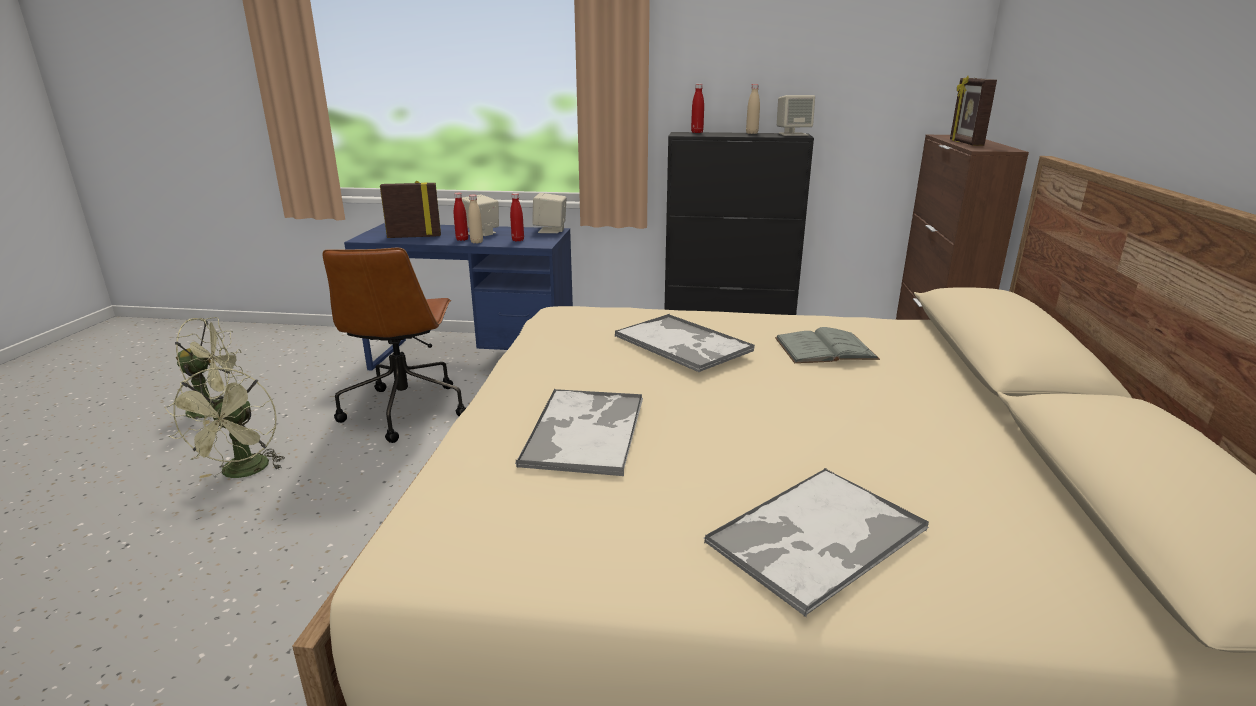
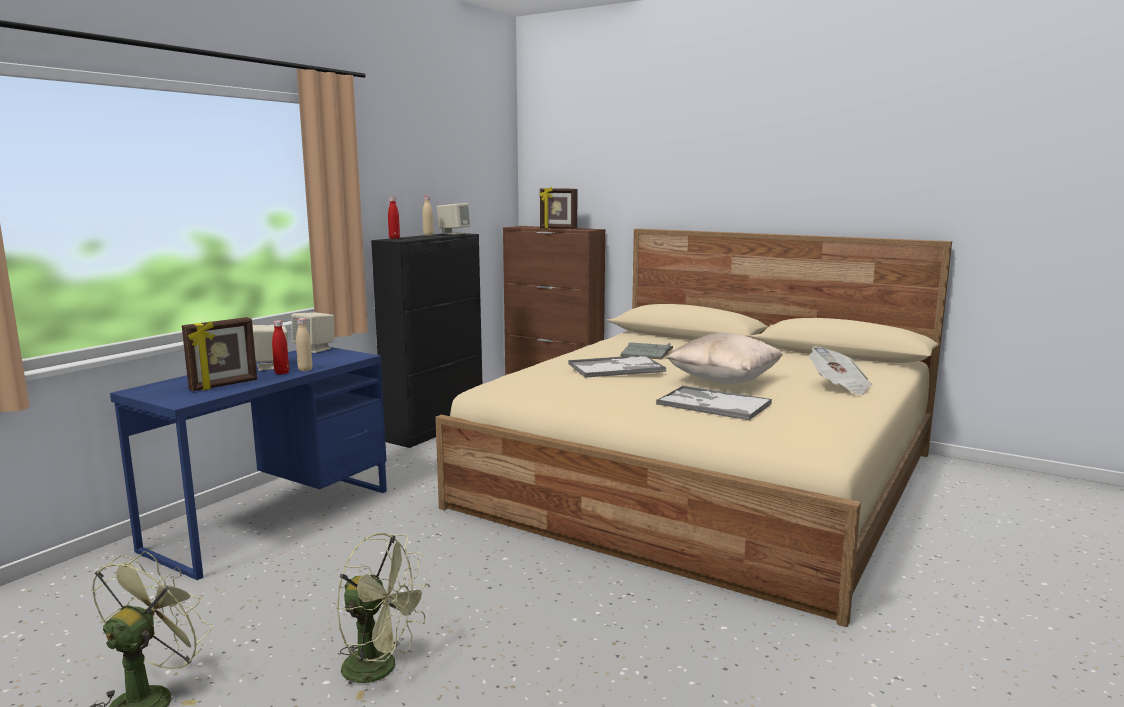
camera: 65 degrees left, 10 degrees down
brown office chair [323,248,466,443] -> none
picture frame [380,180,441,238] -> picture frame turned 150 degrees counterclockwise [182,317,257,391]
red bottle [510,193,524,242] -> none
tray [704,468,929,617] -> newspaper [809,346,873,396]
none -> beige pillow [666,333,782,384]

